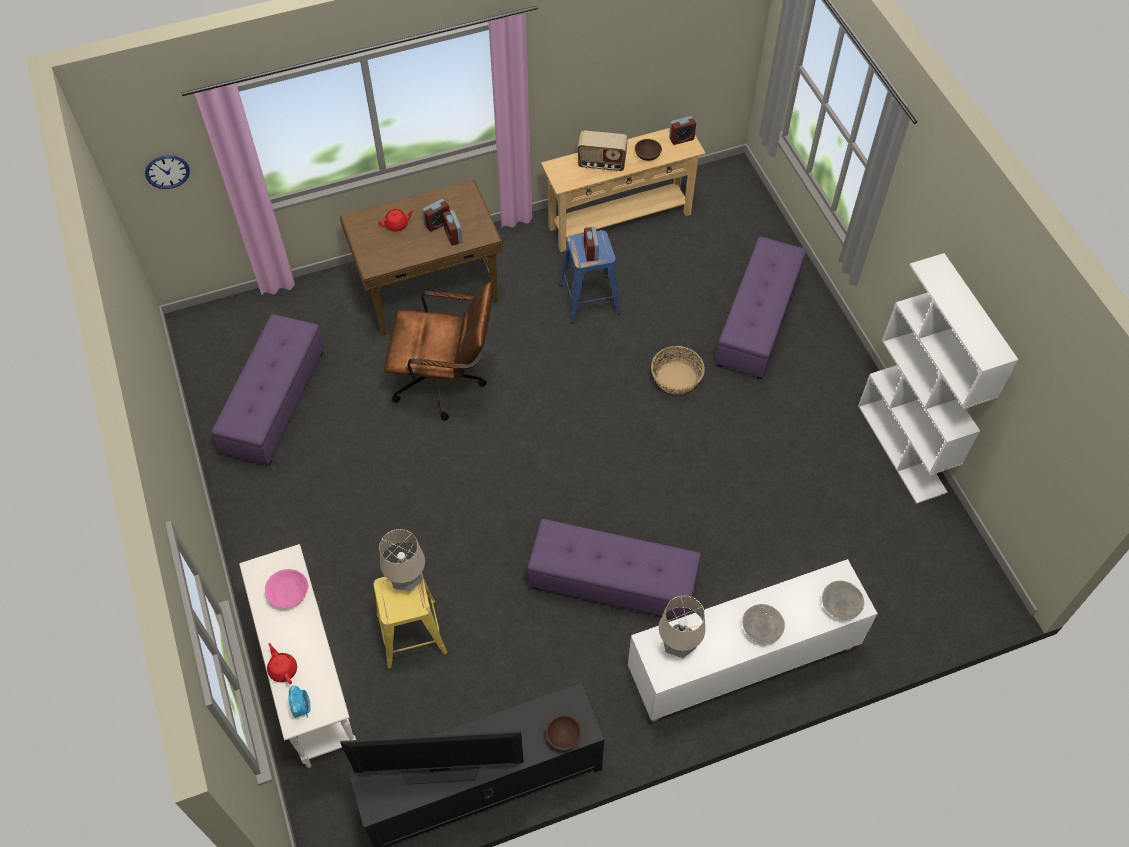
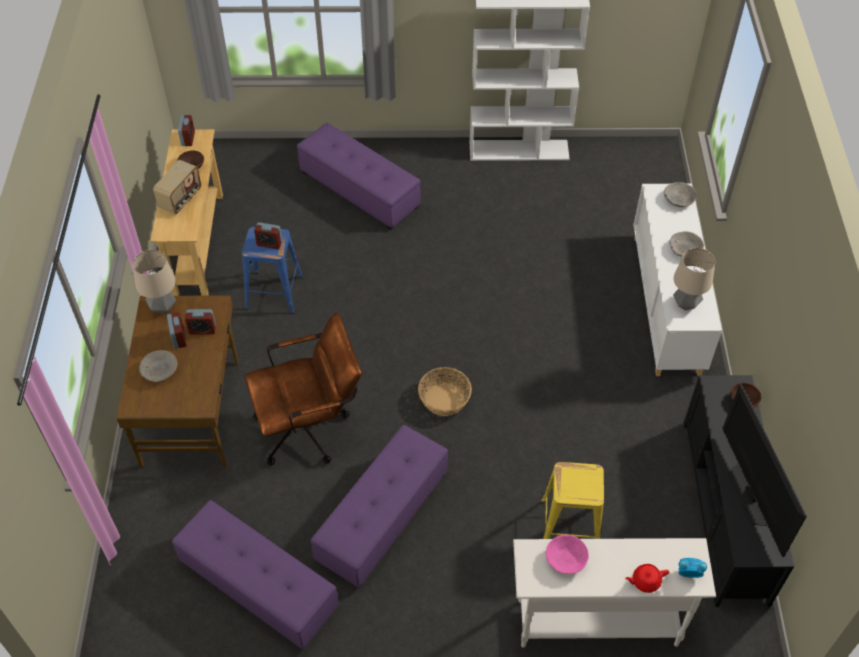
camera: 70 degrees left, 5 degrees down
wall clock [145,155,190,189] -> none
television [340,731,524,785] -> television turned 150 degrees clockwise [722,383,807,557]
red teapot [378,209,414,231] -> grey bowl [139,350,177,382]
table lamp [379,529,425,591] -> table lamp moved to [133,250,176,314]
brown office chair [384,281,493,420] -> brown office chair turned 45 degrees clockwise [245,312,362,465]
purple ottoman [528,519,701,619] -> purple ottoman moved to [311,425,448,588]
basket [651,346,705,395] -> basket moved to [418,367,472,416]

